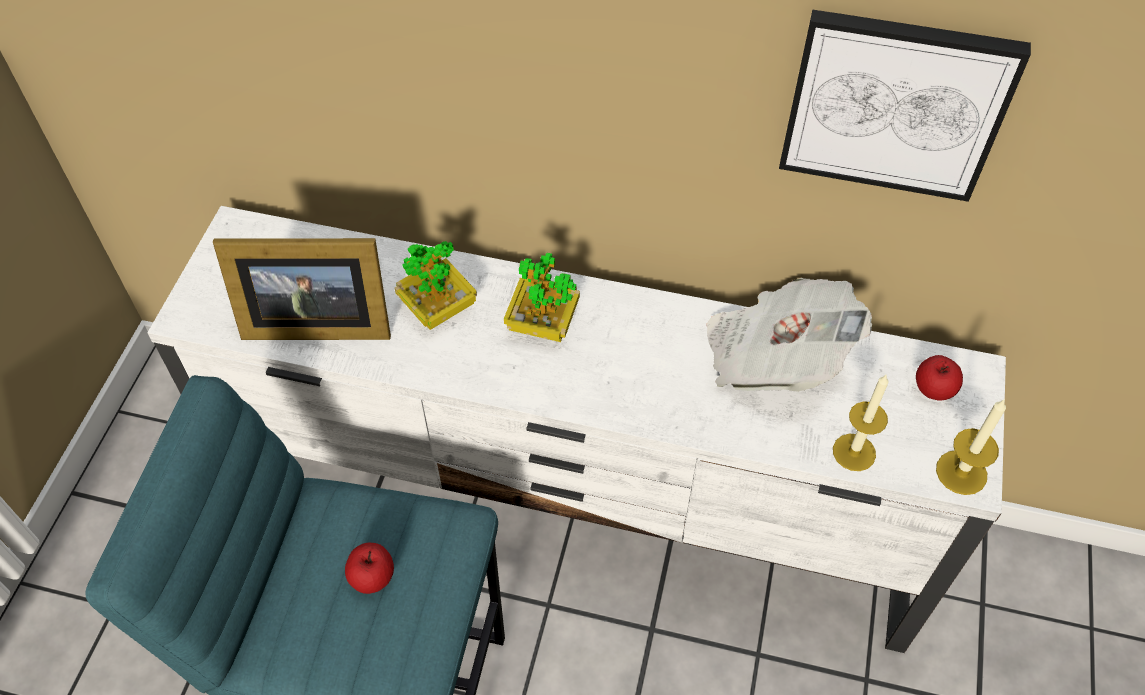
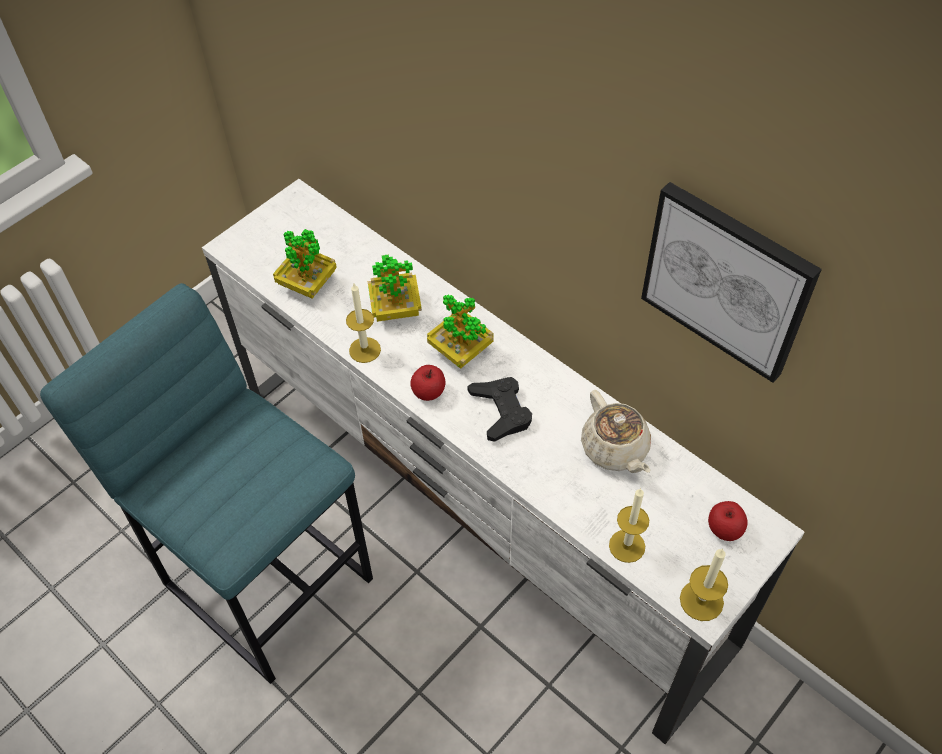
camera: 30 degrees right, 0 degrees up
picture frame [213,238,391,340] -> potted plant [273,229,337,298]
apple [345,543,394,594] -> apple moved to [410,365,446,401]
newspaper [706,278,872,392] -> beige teapot [581,390,651,473]
none -> candle [346,284,381,363]
none -> black game controller [467,377,532,442]

